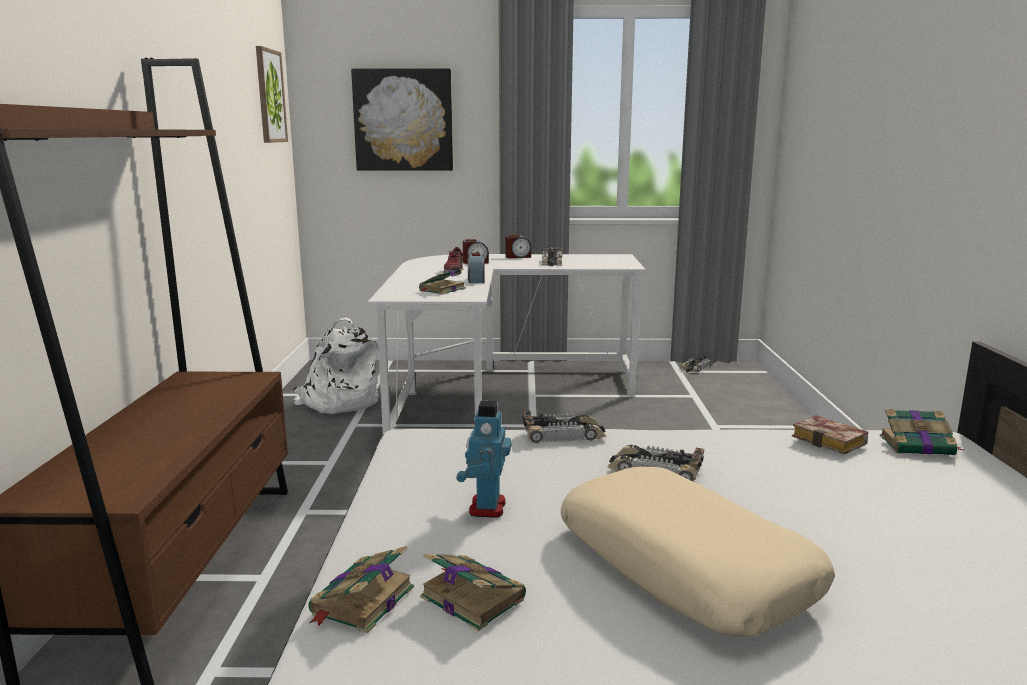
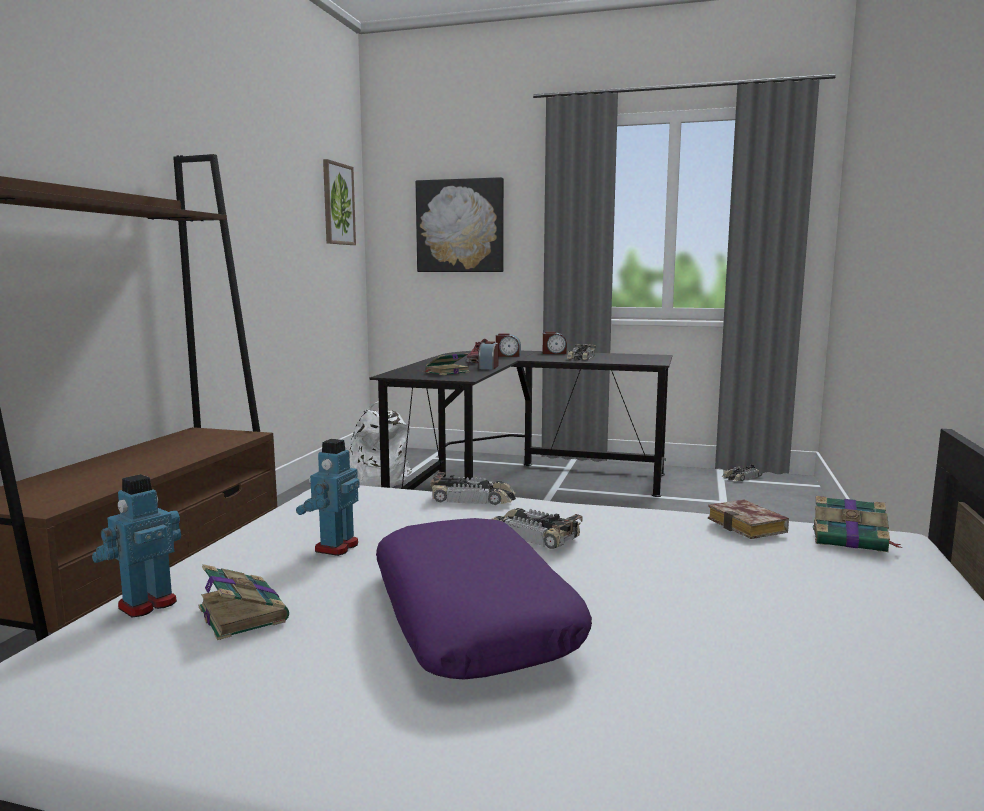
camera: 15 degrees right, 5 degrees down
book [308,546,414,633] -> toy robot [92,474,181,617]
white desk [368,254,646,434] -> black desk [370,351,672,497]
beige pillow [561,467,835,637] -> purple pillow [376,518,592,679]

